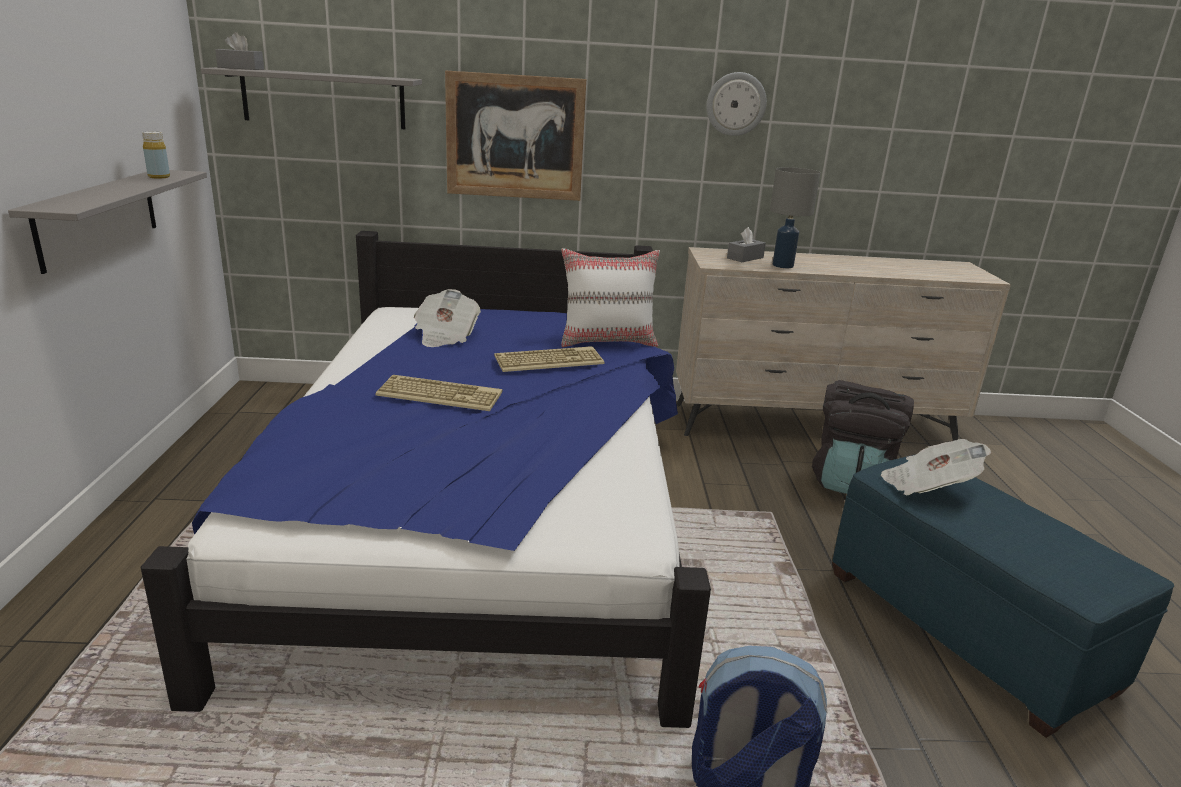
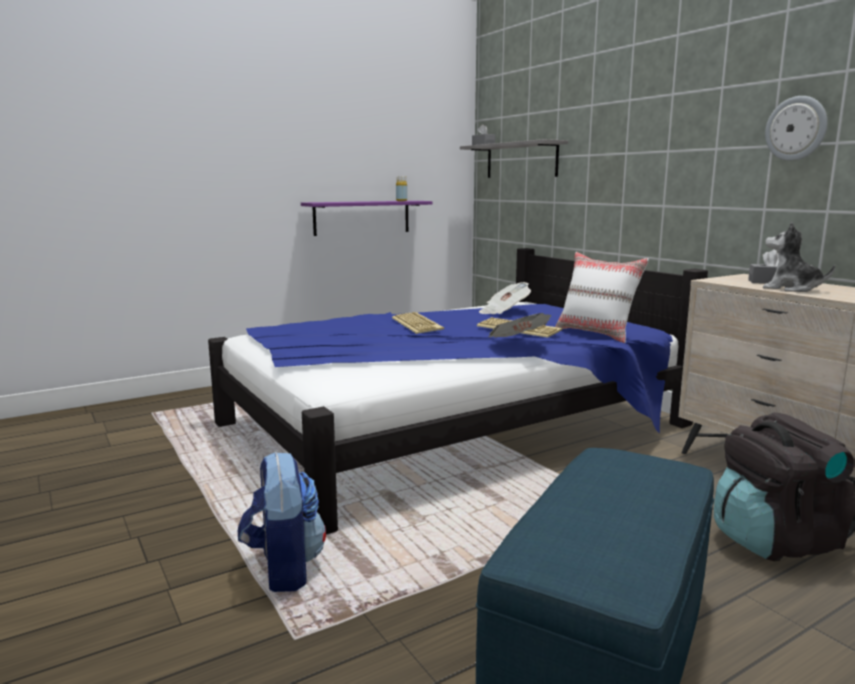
camera: 60 degrees right, 10 degrees down
grey shelf [8,170,207,274] -> purple shelf [301,201,433,236]
picture [445,71,586,201] -> none
grey table lamp [770,167,820,268] -> plush toy [763,222,835,292]
newspaper [881,439,991,495] -> newspaper moved to [488,313,551,337]

